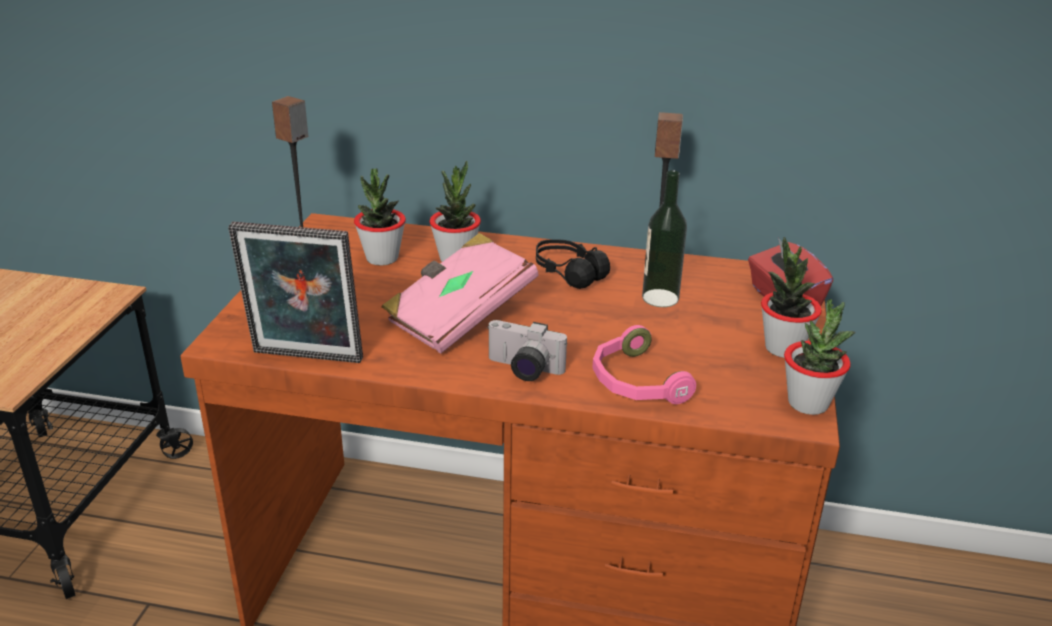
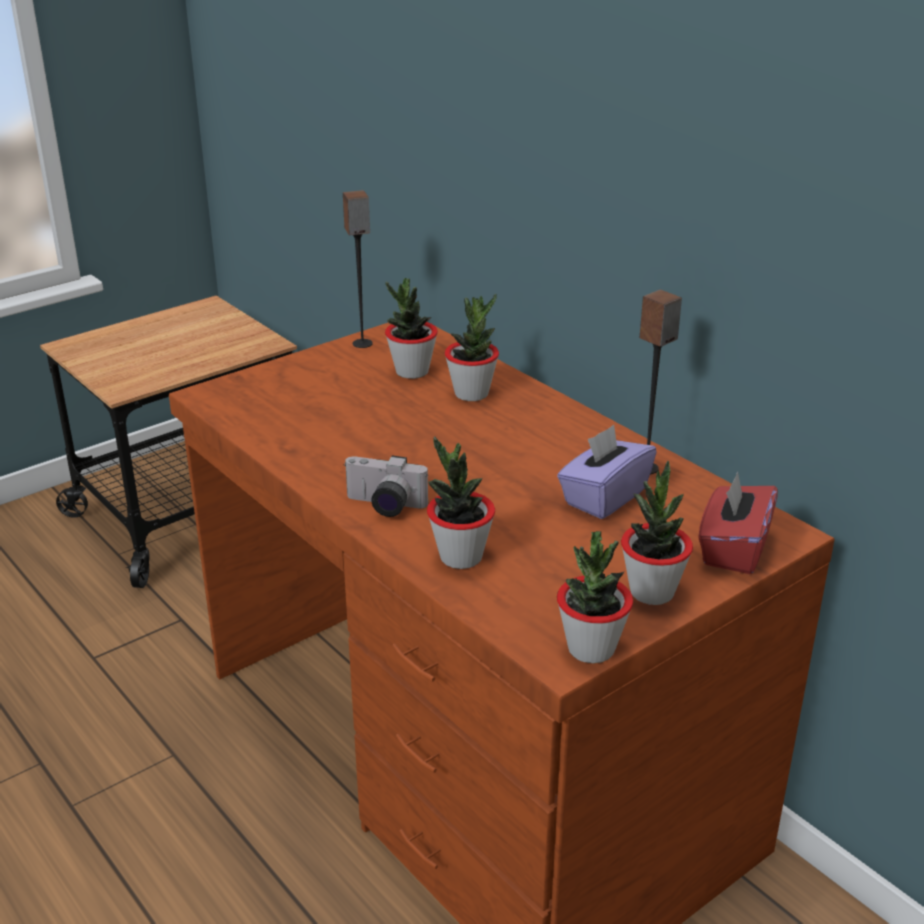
camera: 40 degrees right, 0 degrees up
picture frame [228,222,363,363] -> none
pink book [382,233,539,354] -> none
camera [487,320,567,381] -> camera turned 45 degrees counterclockwise [343,456,428,517]
black headphones [536,239,610,289] -> none
pink headphones [592,325,696,404] -> potted plant [427,436,495,569]
bottle [642,170,687,307] -> purple tissue box [557,425,657,519]

